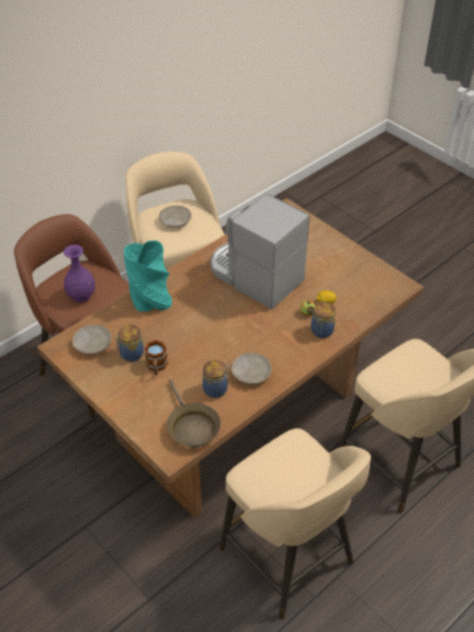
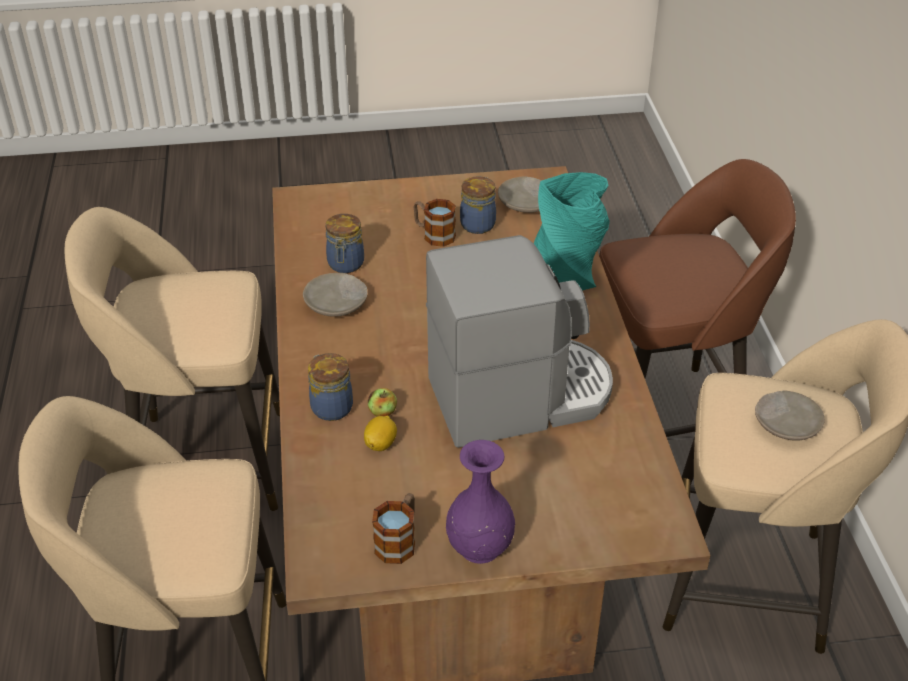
camera: 125 degrees right, 5 degrees down
purple vase [64,245,95,302] -> purple vase moved to [446,440,515,564]
brown frying pan [167,379,221,447] -> none
none -> mug [372,493,415,564]

